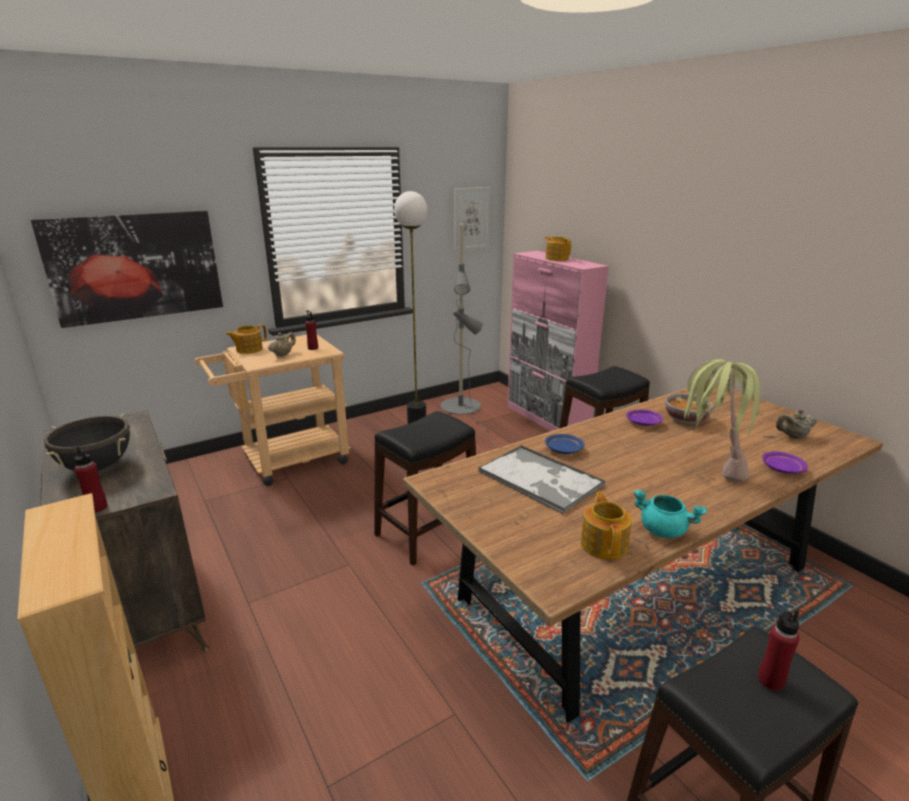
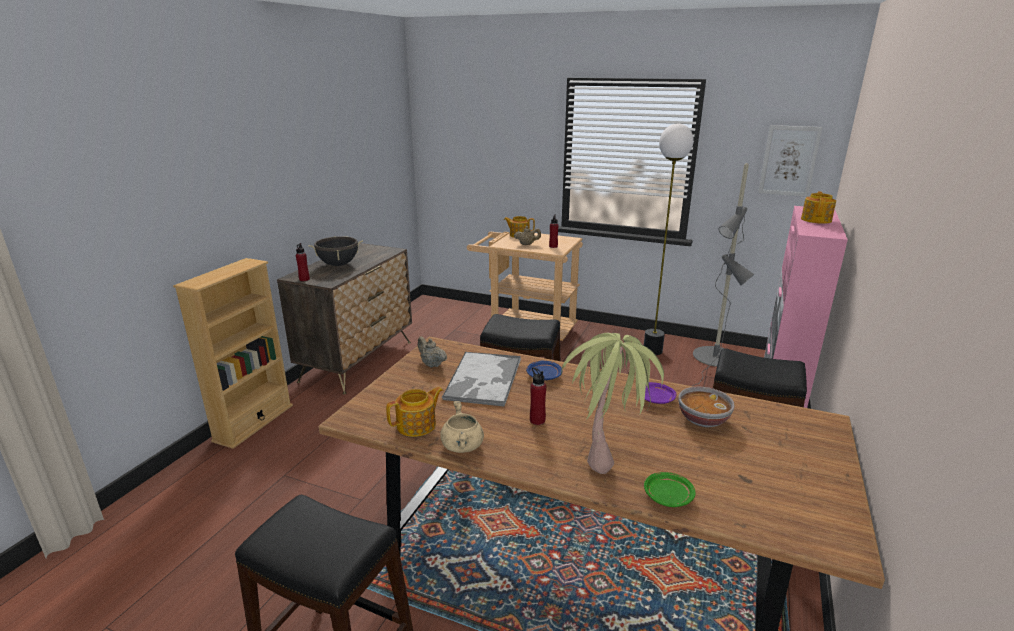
camera: 55 degrees right, 0 degrees up
picture [31,211,223,328] -> none
turquoise cooking pot [634,490,707,538] -> beige cooking pot [440,401,484,453]
red bottle [758,610,799,691] -> red bottle moved to [530,367,546,425]
purple plate [762,451,808,474] -> green plate [644,472,696,507]
beige teapot [776,409,817,439] -> beige teapot moved to [418,336,447,367]

